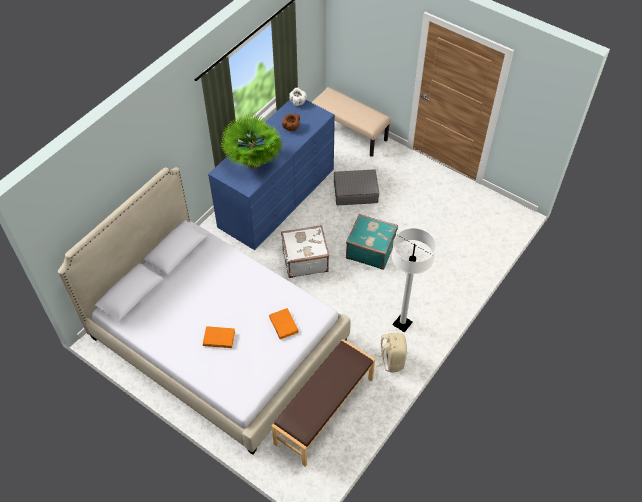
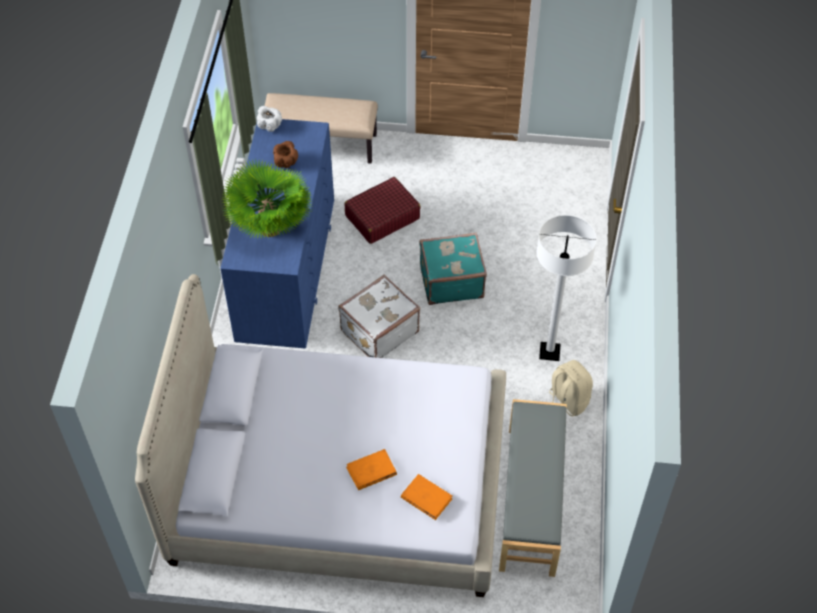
camera: 30 degrees left, 0 degrees up
orange book [269,308,299,340] -> orange book moved to [401,474,452,520]
brown bench [271,339,375,467] -> grey bench [499,399,567,577]
grey suitcase [334,169,379,205] -> red suitcase [345,177,420,244]

